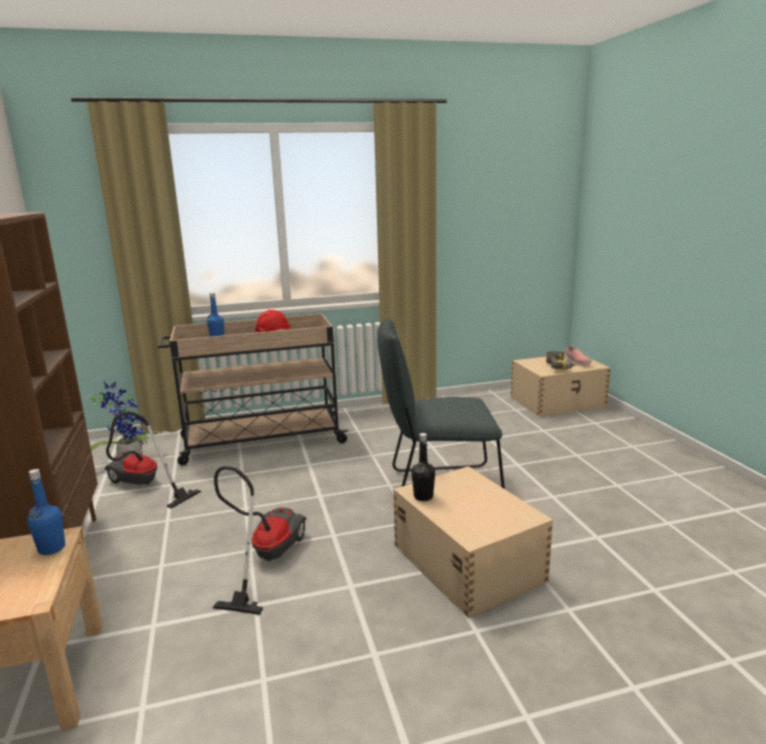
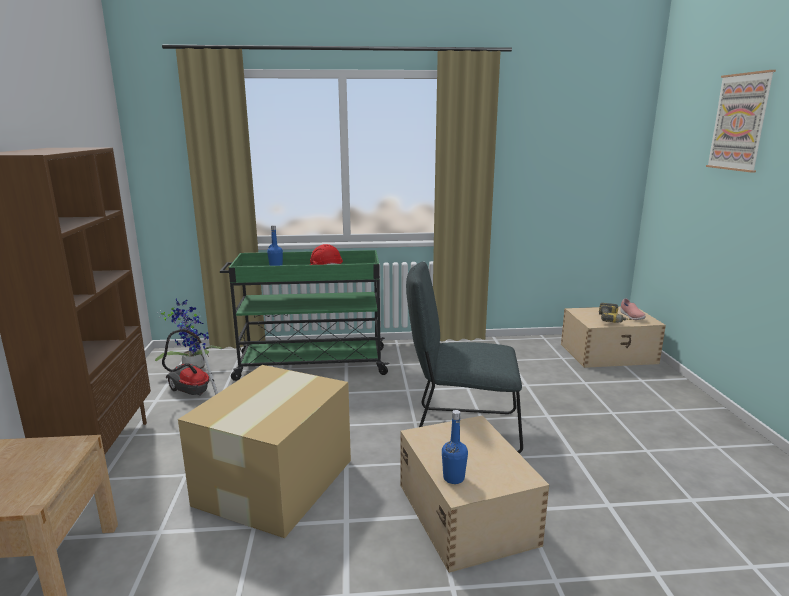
camera: 10 degrees right, 0 degrees up
blue bottle [27,469,65,555] -> blue bottle moved to [442,410,468,484]
beige cart [158,313,349,465] -> green cart [220,250,390,381]
vacuum cleaner [213,466,306,615] -> cardboard box [178,365,351,538]
black bottle [411,433,435,501] -> none
none -> picture [706,70,776,172]

